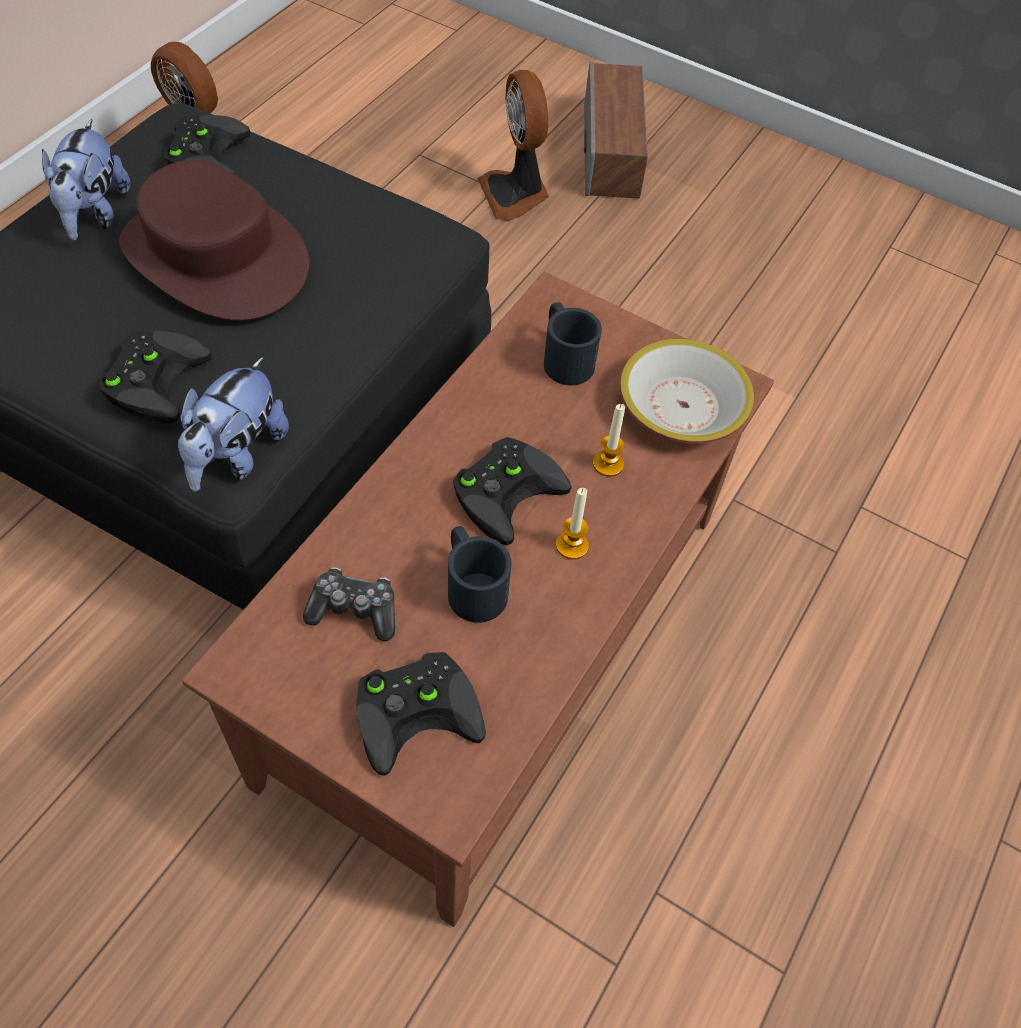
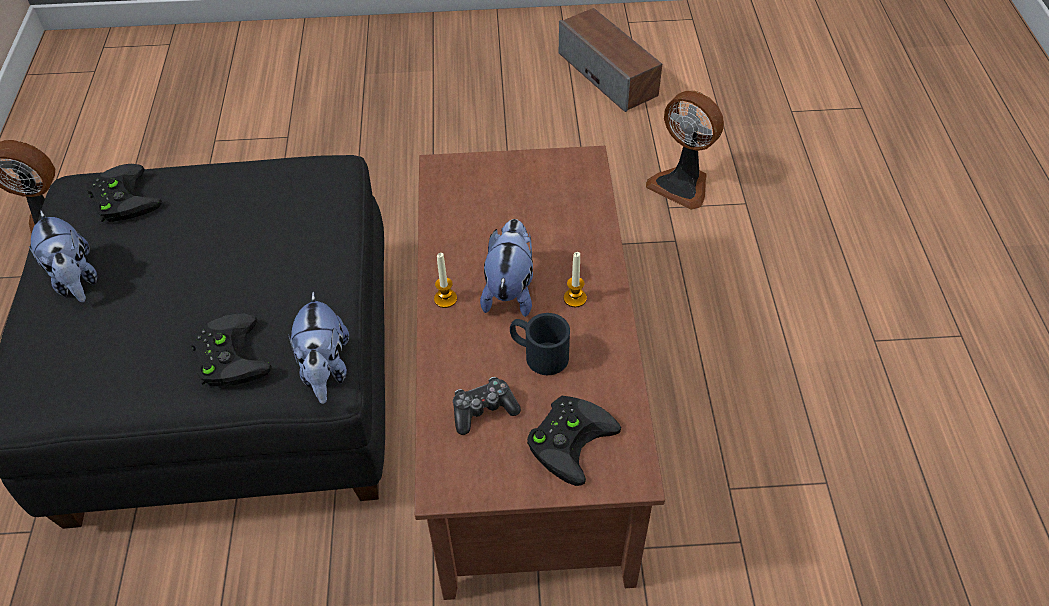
camera: 30 degrees left, 5 degrees down
brown hat [119,160,309,321] -> none
black game controller [453,437,572,545] -> plush toy [480,219,533,317]
fan [477,70,549,221] -> fan moved to [646,91,724,210]
black mug [544,302,602,385] -> none
speaker [584,61,648,198] -> speaker moved to [559,8,662,112]
candle [593,404,625,477] -> candle moved to [434,253,457,308]
bowl [620,339,754,444] -> none

